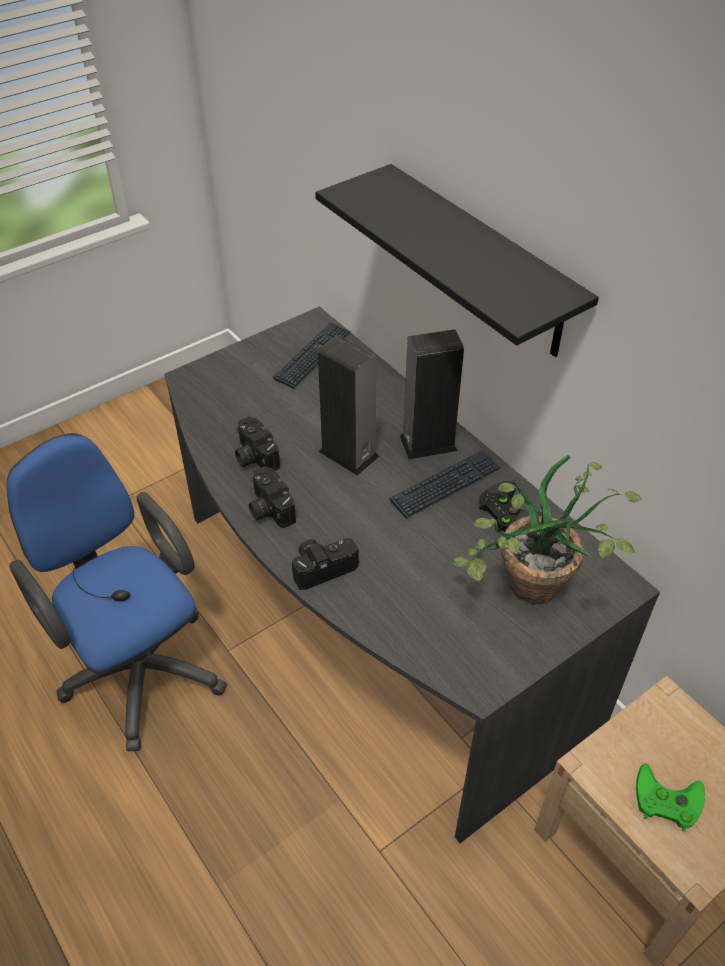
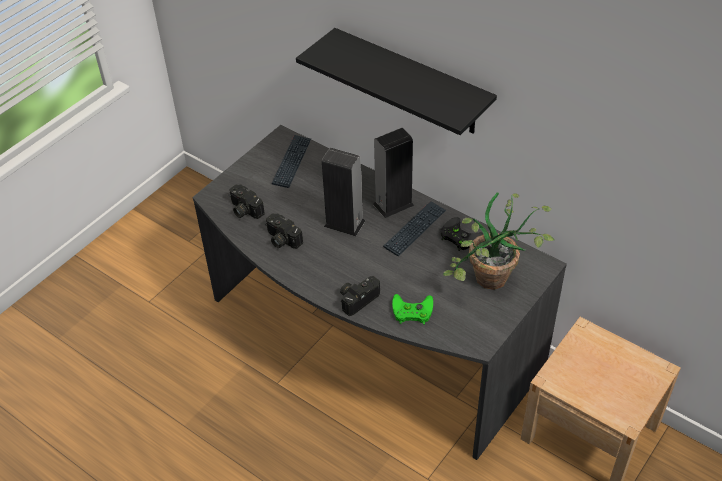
camera: 15 degrees left, 0 degrees up
blue office chair [7,433,227,751] -> none
camera [249,466,296,528] -> camera moved to [229,185,265,219]
green game controller [636,763,705,832] -> green game controller moved to [392,294,433,325]

